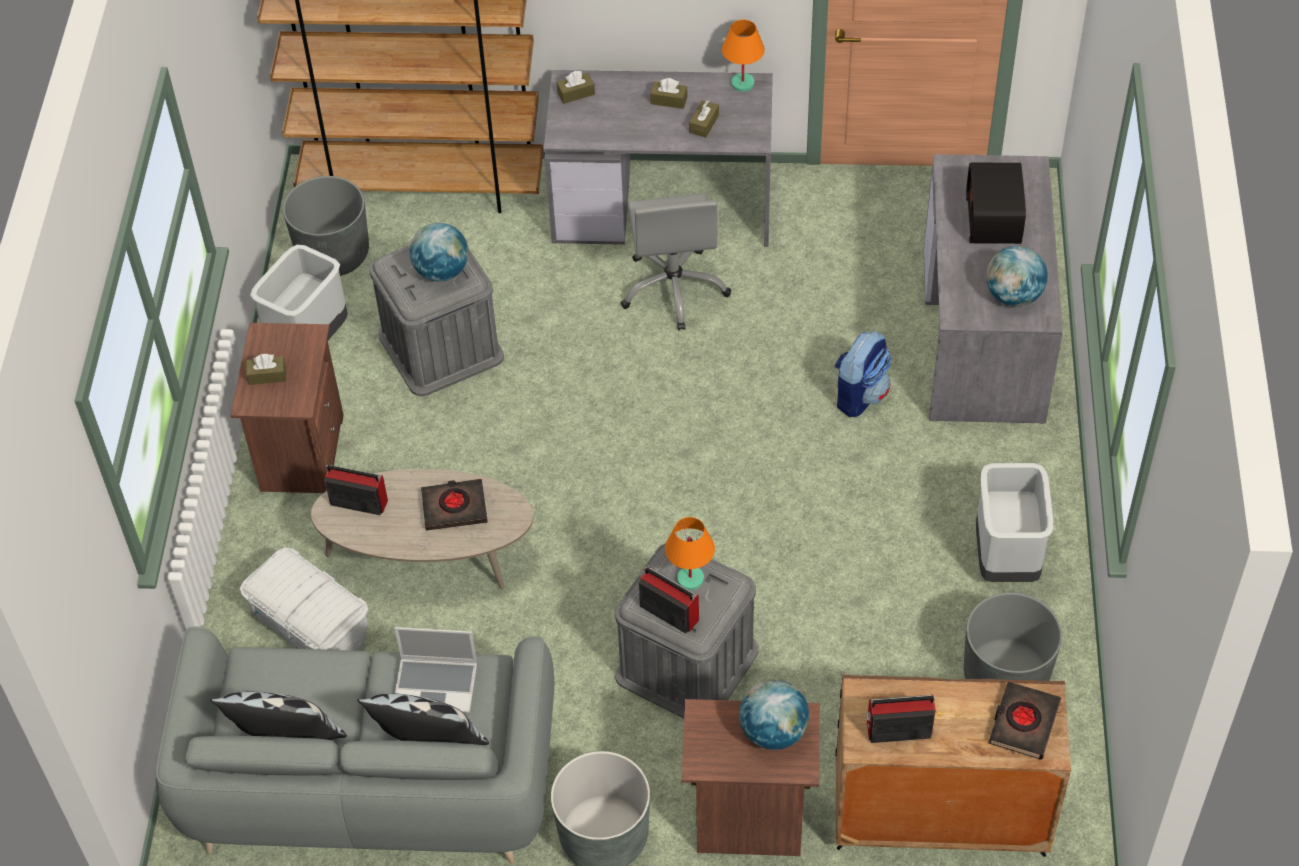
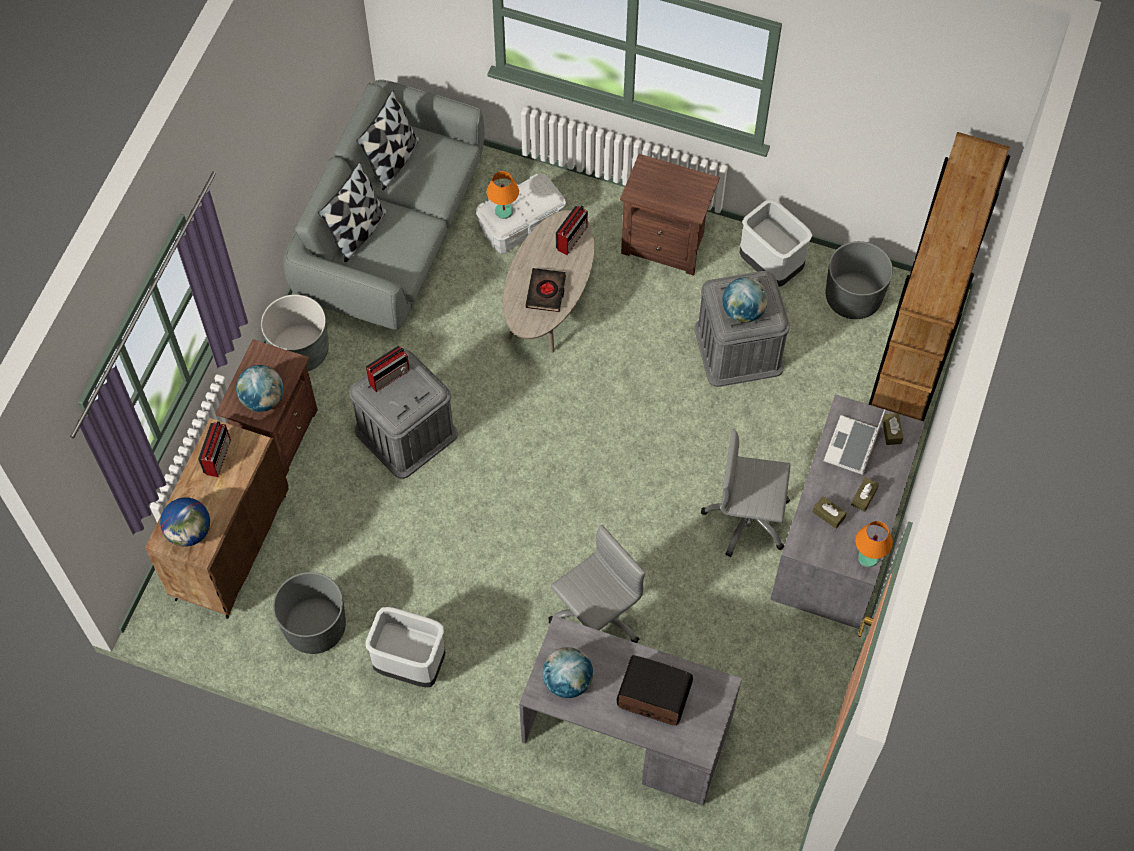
camera: 105 degrees right, 10 degrees up
brown tissue box [246,354,286,385] -> none
laptop [395,627,477,713] -> laptop moved to [824,409,885,475]
orange table lamp [665,517,715,590] -> orange table lamp moved to [487,171,519,219]
backpack [834,331,891,417] -> grey office chair [549,525,645,643]
black book [989,682,1061,760] -> globe [160,498,210,547]

